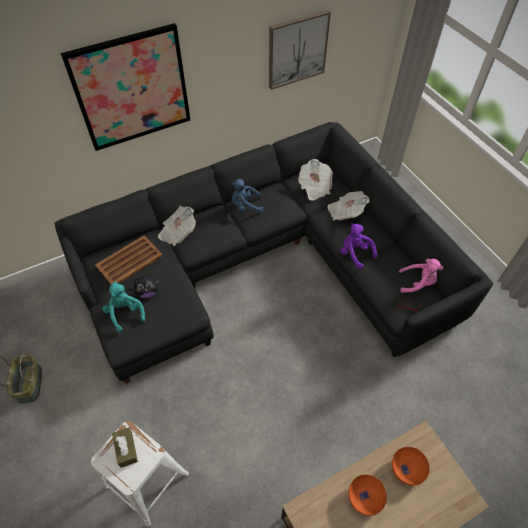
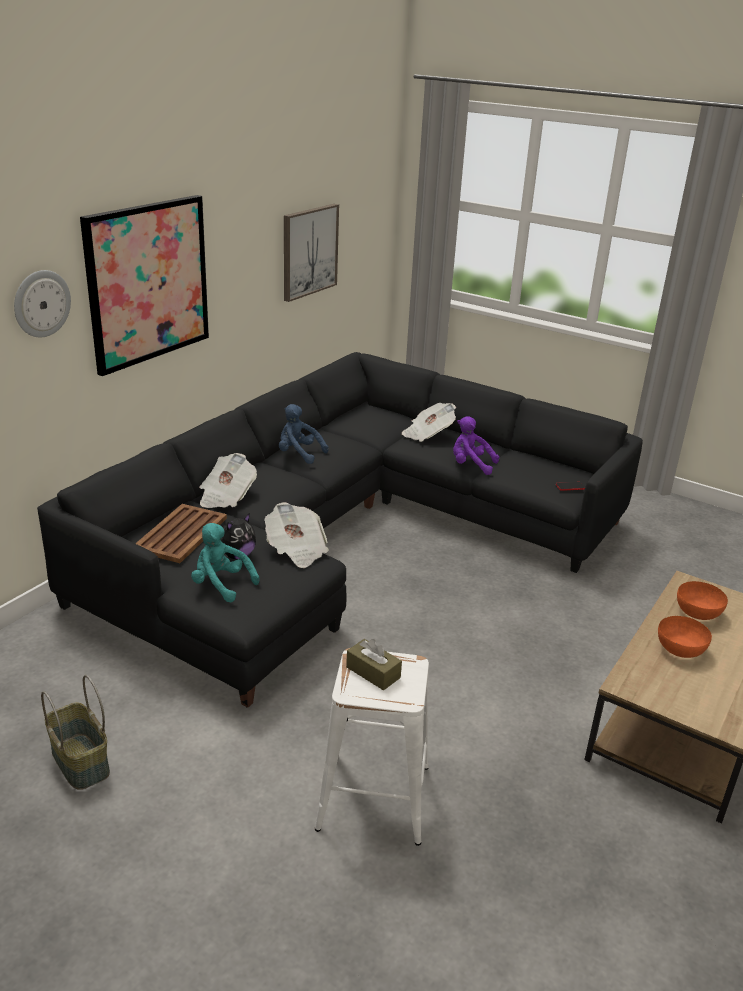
camera: 30 degrees left, 25 degrees down
blue plush toy [231,179,263,213] -> blue plush toy turned 60 degrees clockwise [279,404,329,464]
newspaper [298,159,333,201] -> newspaper moved to [264,502,329,568]
pink plush toy [399,259,443,293] -> none
none -> wall clock [14,270,71,337]

